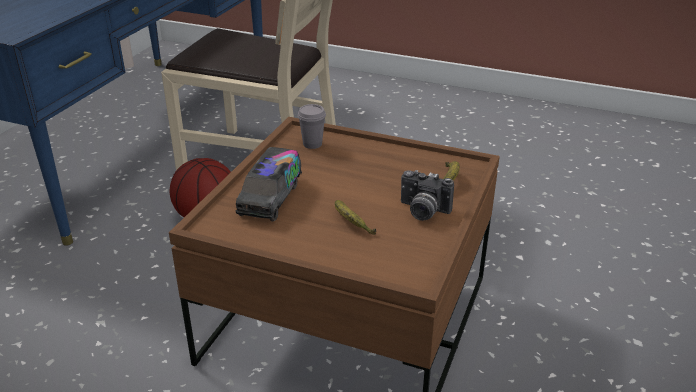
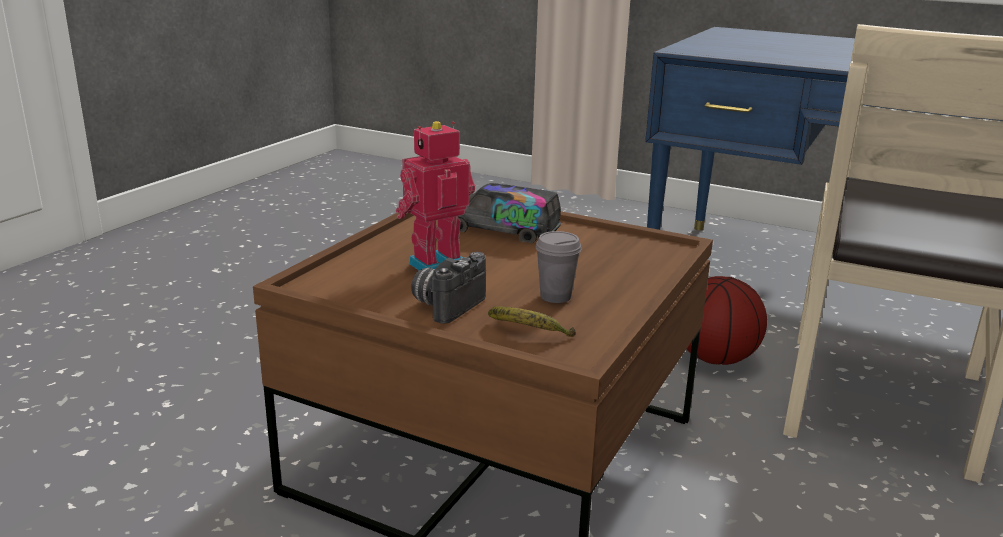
camera: 95 degrees right, 10 degrees down
grey cup [298,104,326,149] -> grey cup moved to [536,231,582,303]
banana [335,200,376,235] -> toy robot [396,121,475,270]

